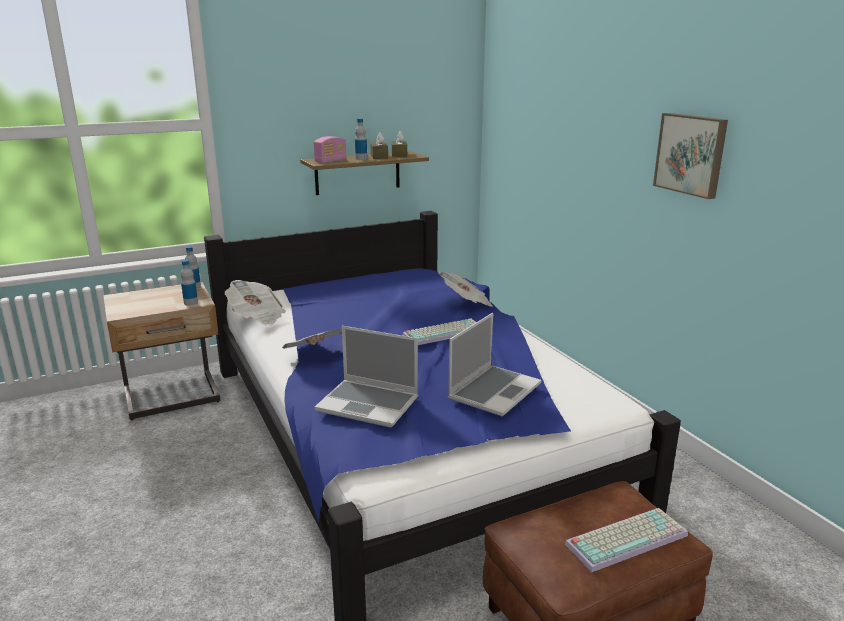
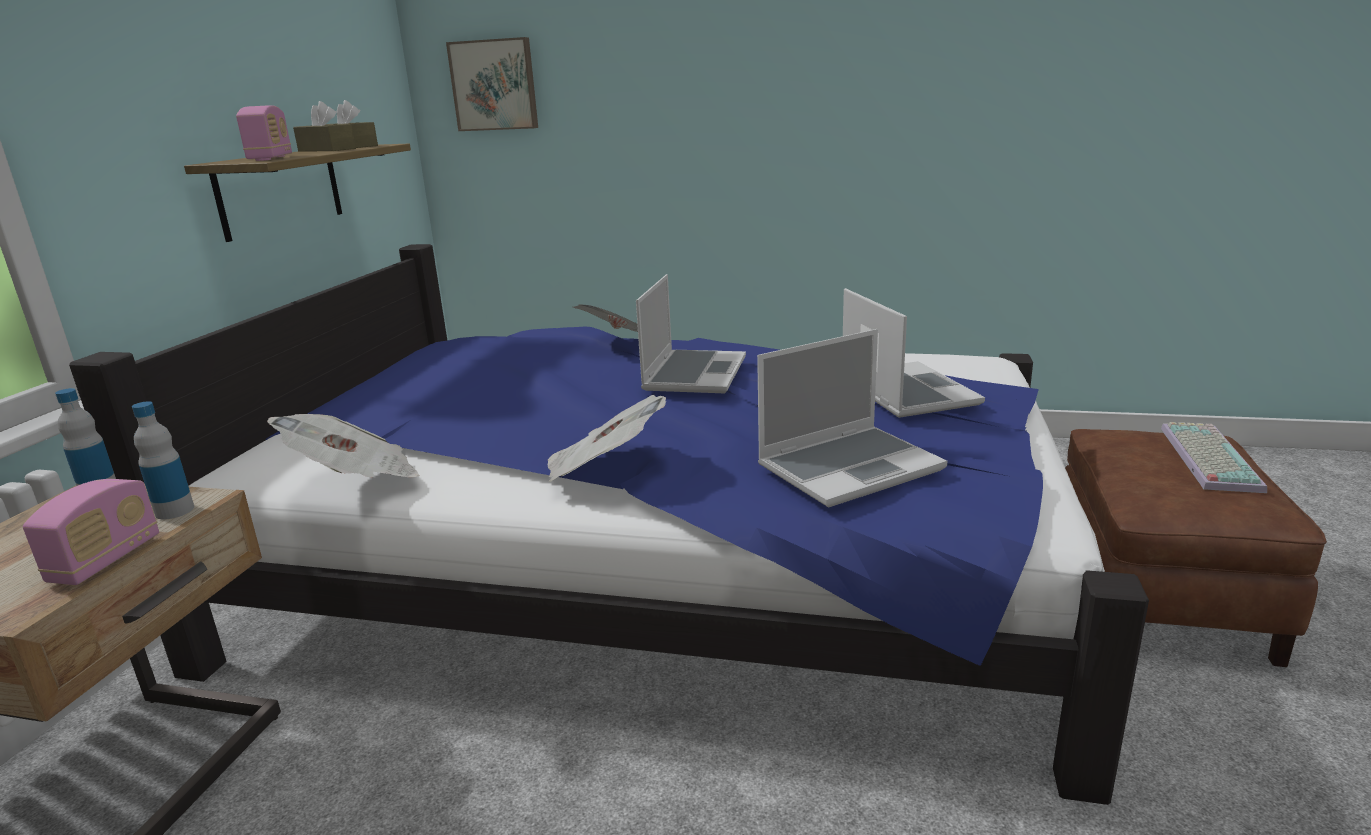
camera: 50 degrees left, 0 degrees up
bottle [355,118,367,160] -> none
keyboard [403,318,476,345] -> laptop [636,274,746,393]
picture [653,113,728,199] -> picture moved to [446,37,538,131]
none -> radio [23,479,159,585]

